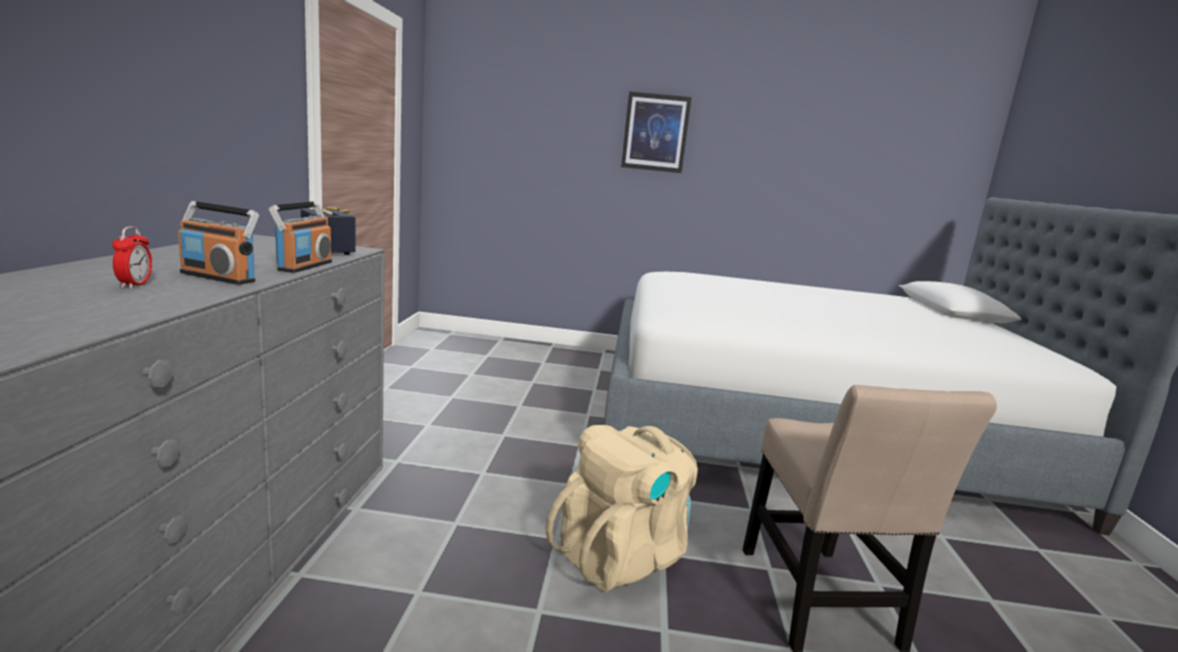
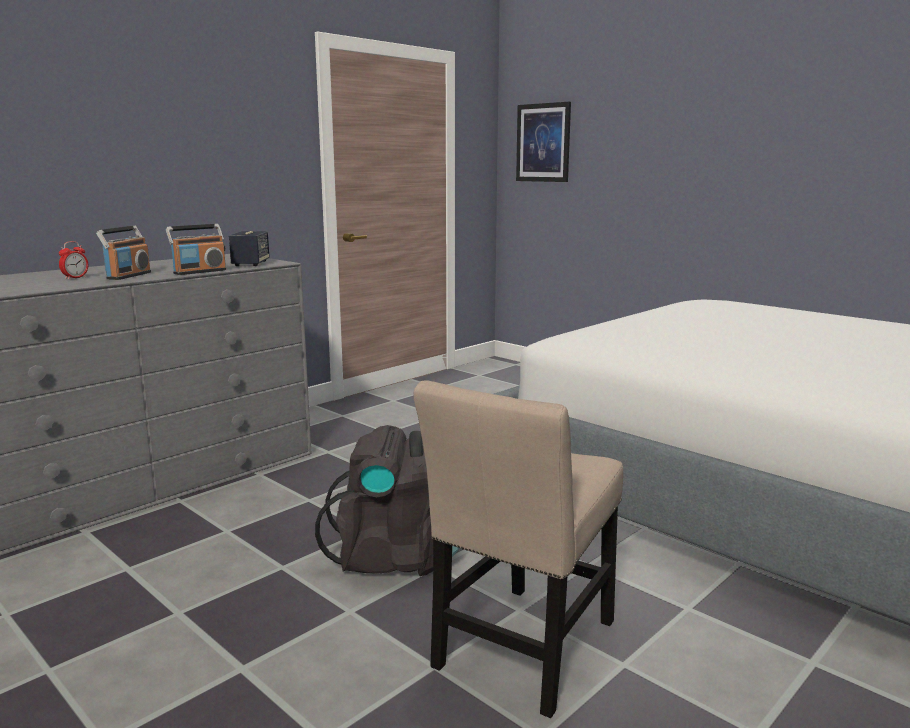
camera: 40 degrees right, 0 degrees up
radio [178,201,259,285] -> radio turned 135 degrees counterclockwise [96,226,151,280]
beige backpack [546,425,698,591] -> black backpack [315,425,459,576]
picture [621,91,692,173] -> picture moved to [516,102,571,182]

